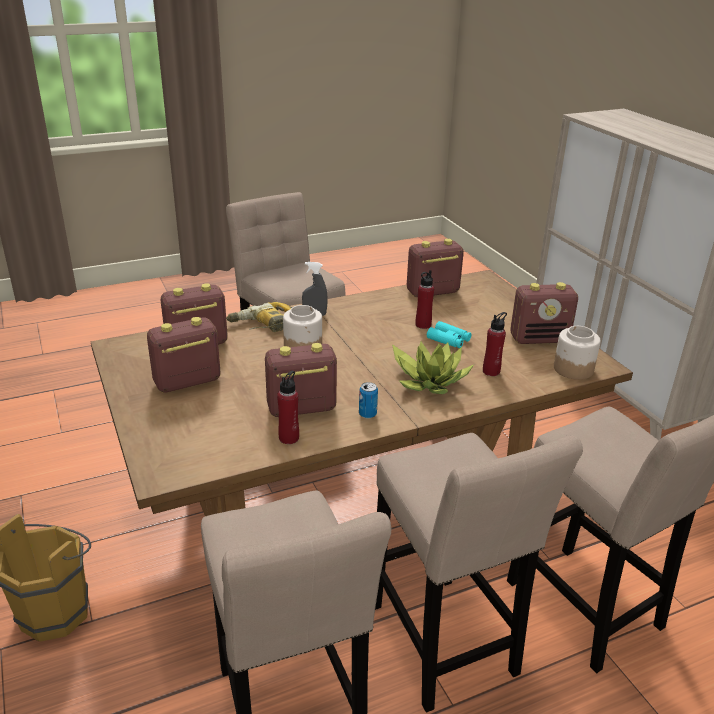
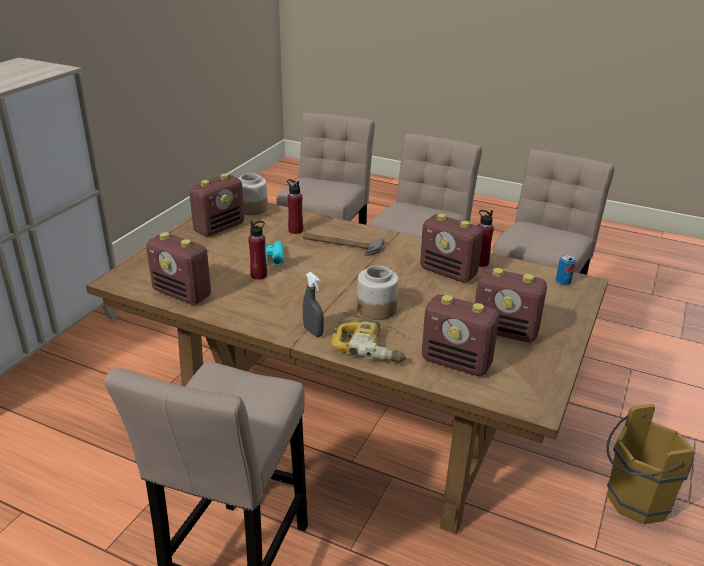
camera: 130 degrees left, 0 degrees up
can [359,382,378,418] -> can moved to [556,254,576,285]
potted plant [392,341,474,394] -> hammer [303,233,385,256]
radio [510,282,578,344] -> radio turned 90 degrees clockwise [189,174,244,237]

